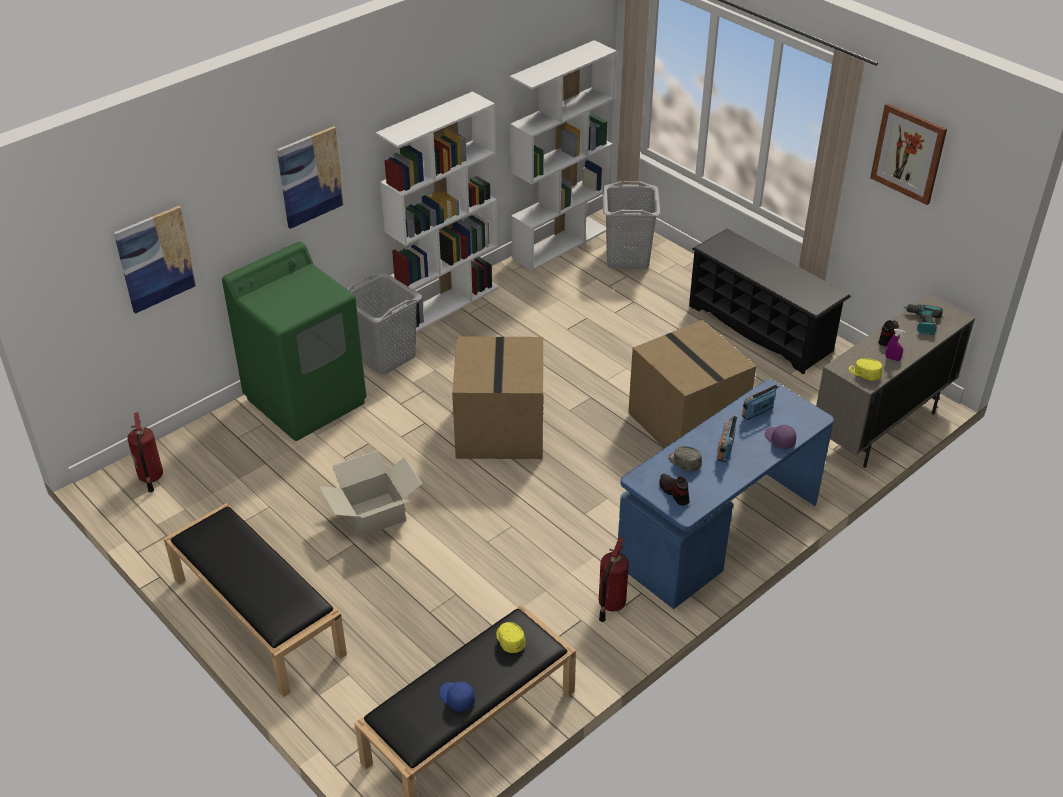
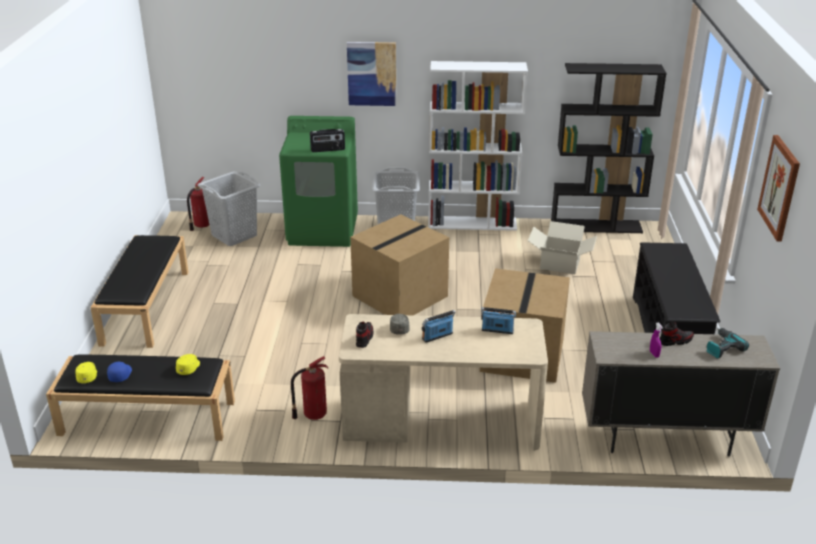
camera: 45 degrees right, 10 degrees down
picture [114,206,197,314] -> none
cardboard box [319,450,422,538] -> cardboard box moved to [528,221,597,274]
white bookcase [509,40,617,271] -> black bookcase [551,63,667,233]
grey laundry basket [602,181,660,269] -> grey laundry basket moved to [198,171,260,246]
blue desk [618,379,834,609] -> beige desk [339,314,548,451]
purple cap [765,425,796,449] -> none
yellow cap [849,358,882,381] -> yellow cap moved to [76,362,97,383]
none -> radio [310,129,345,152]

